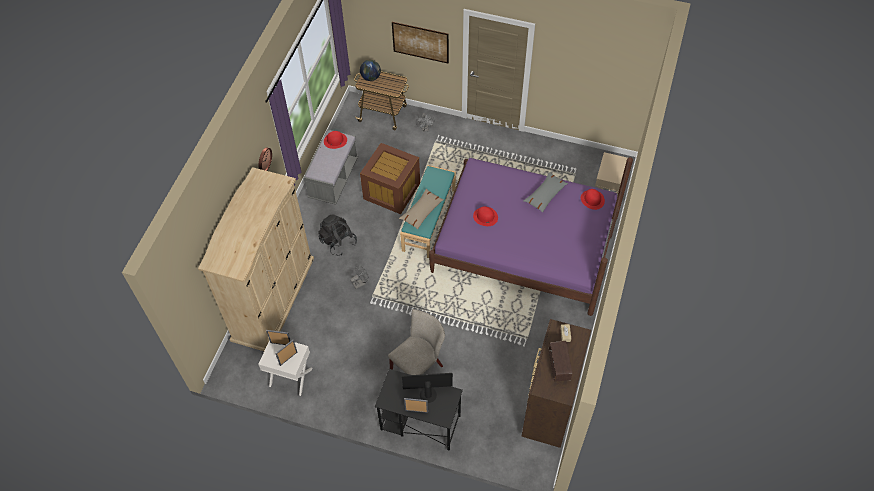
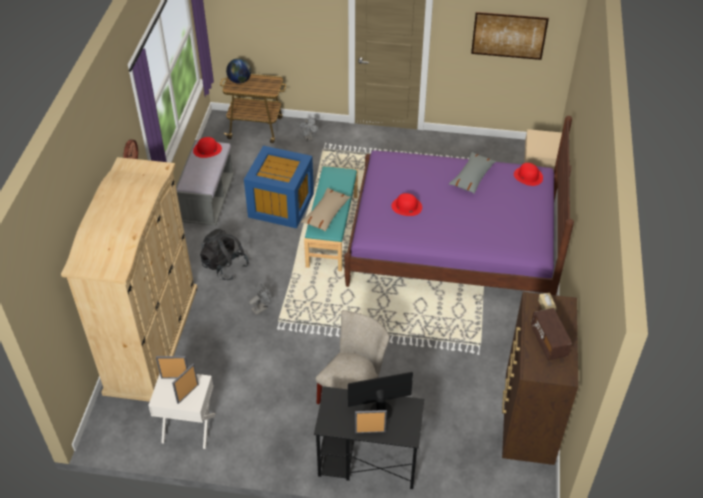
camera: 10 degrees left, 10 degrees down
brown storage box [360,143,420,214] -> blue storage box [244,146,314,228]
picture [392,22,449,63] -> picture moved to [471,12,549,60]

